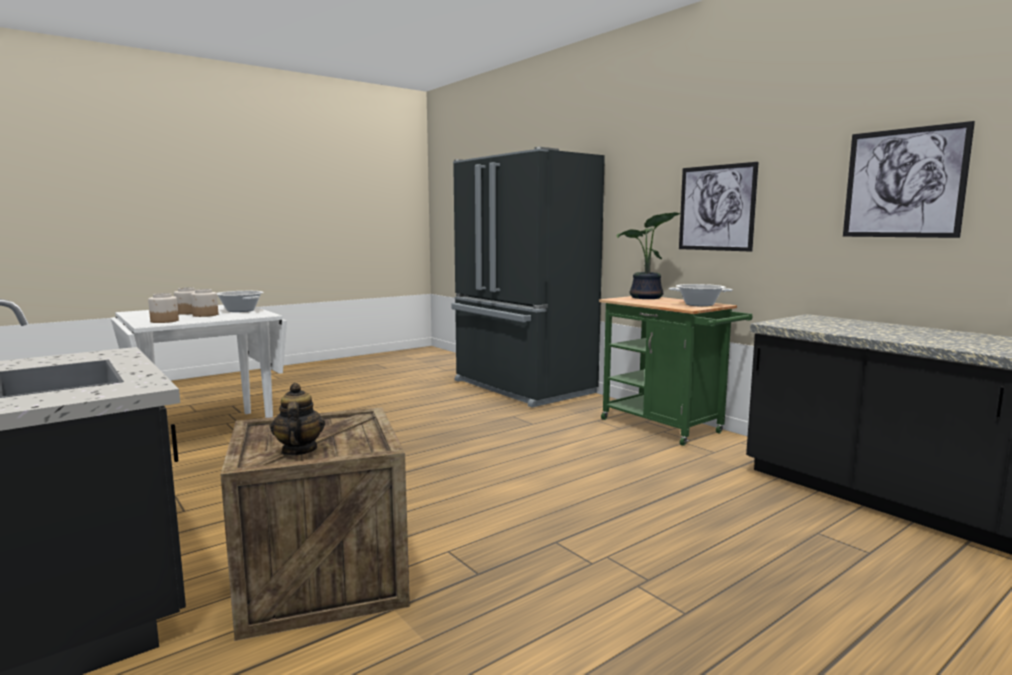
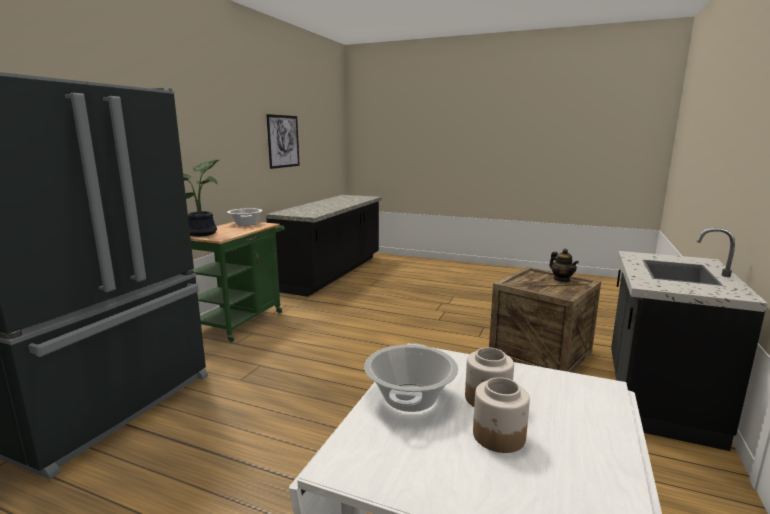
camera: 120 degrees left, 5 degrees up
jar [148,293,179,323] -> none
teapot [270,383,325,456] -> teapot turned 75 degrees counterclockwise [549,249,579,282]
picture [679,162,758,252] -> none

